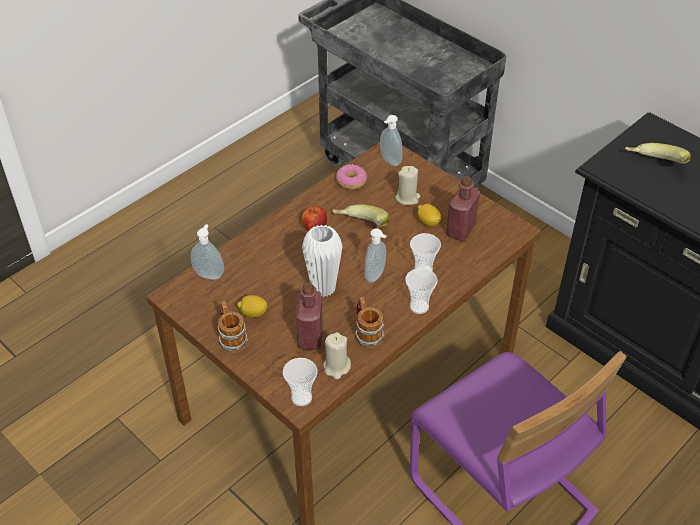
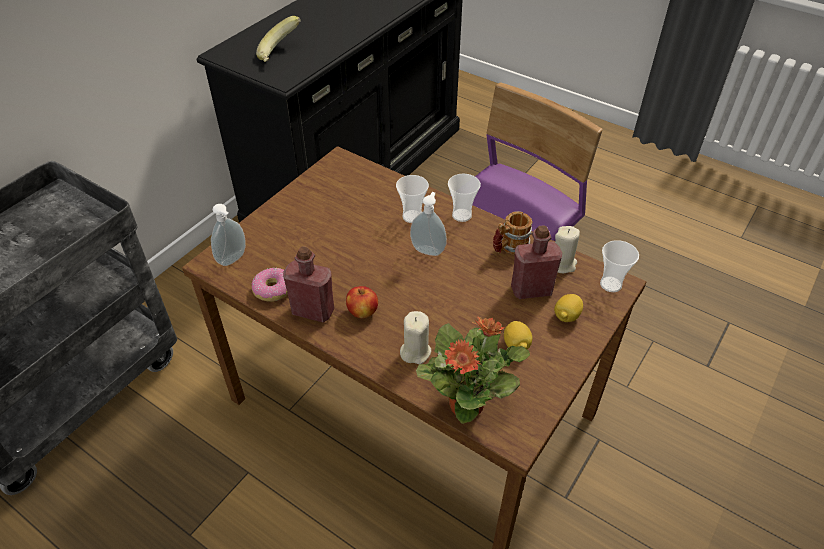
camera: 100 degrees left, 0 degrees up
soap dispenser [191,224,224,280] -> potted plant [416,317,530,424]
mug [217,301,248,353] -> none
white vase [302,225,343,297] -> none
banana [332,204,389,227] -> none
beige candle [395,166,420,205] -> beige candle moved to [400,311,431,364]
lemon [417,204,441,226] -> lemon moved to [554,294,583,322]
red bottle [446,176,480,241] -> red bottle moved to [283,246,334,323]

